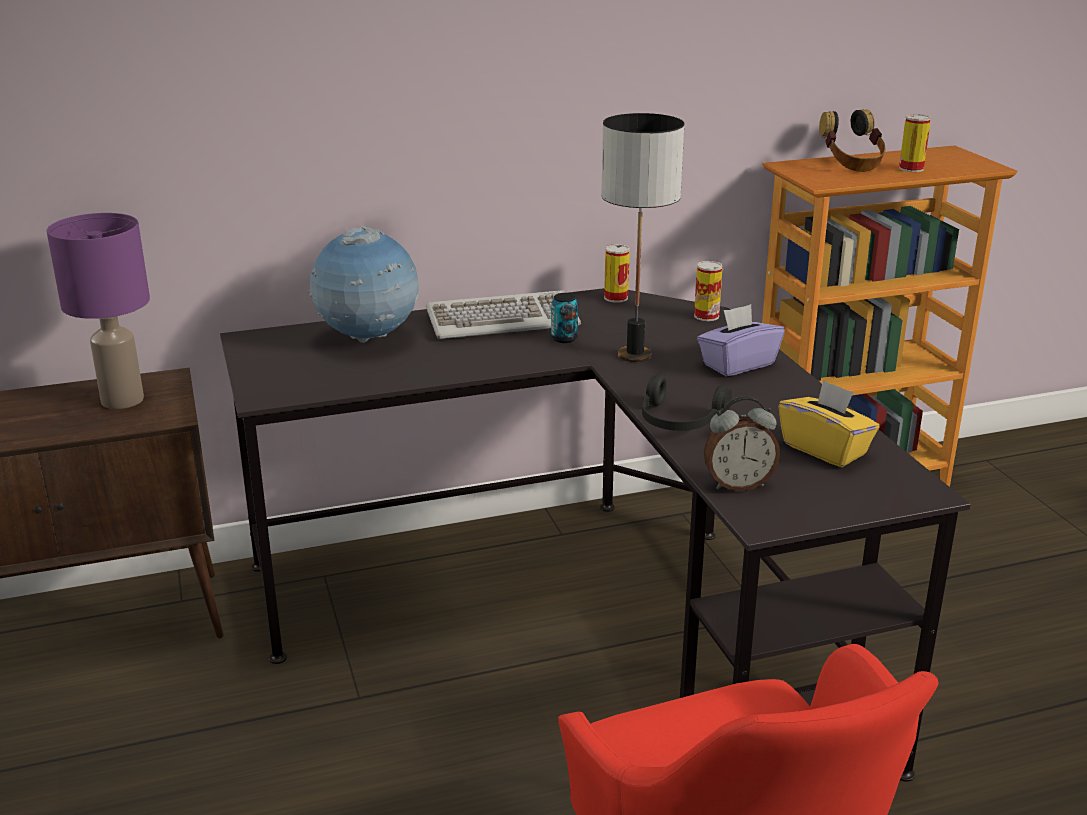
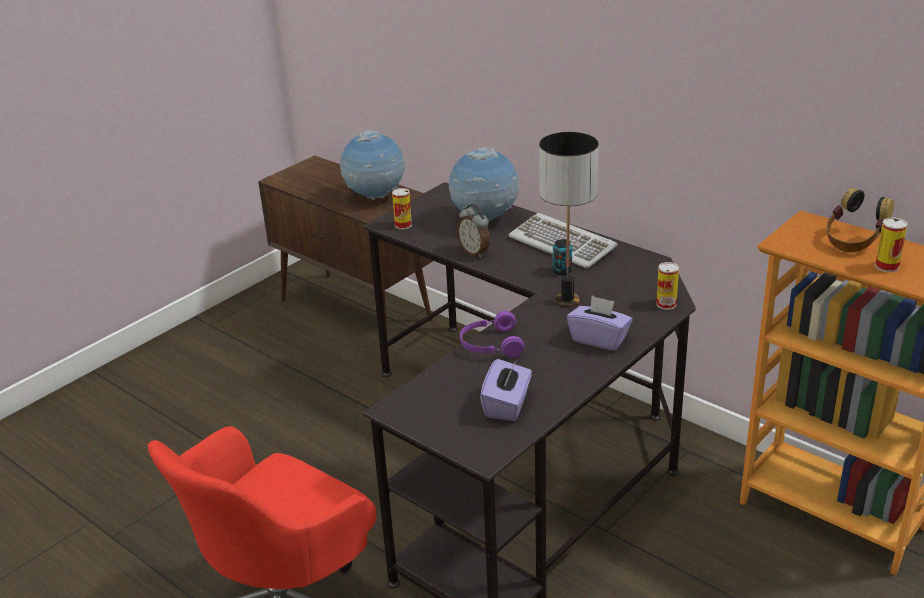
camera: 60 degrees right, 5 degrees up
purple table lamp [47,213,150,409] -> globe [340,130,406,200]
can [604,244,630,303] -> can moved to [392,188,412,229]
black headphones [642,374,732,431] -> purple headphones [460,311,524,358]
alarm clock [704,396,780,491] -> alarm clock moved to [457,204,490,258]
yellow tissue box [778,380,880,467] -> purple tissue box [480,359,532,421]

